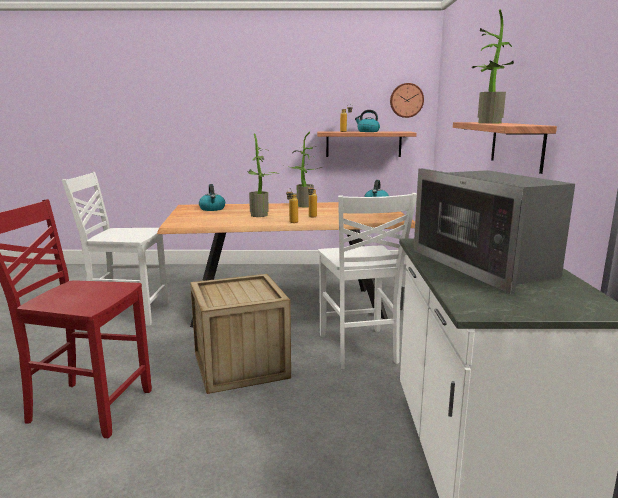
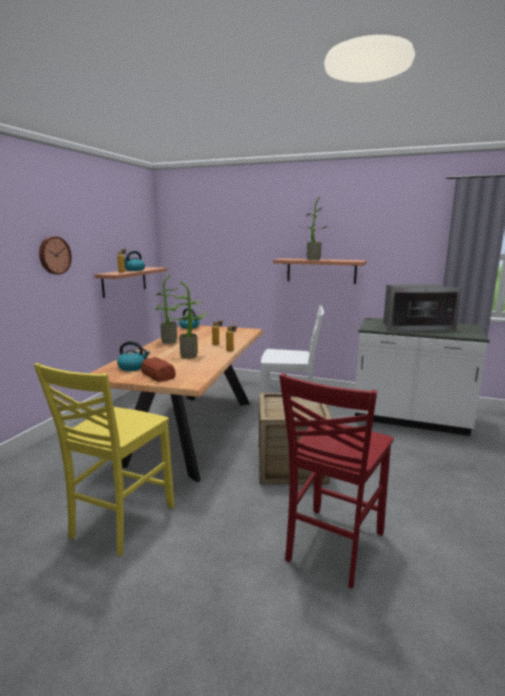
camera: 70 degrees left, 0 degrees up
white chair [62,172,169,326] -> yellow chair [34,363,174,556]
wall clock [390,83,424,118] -> wall clock moved to [39,236,72,275]
none -> bread [141,357,176,382]

